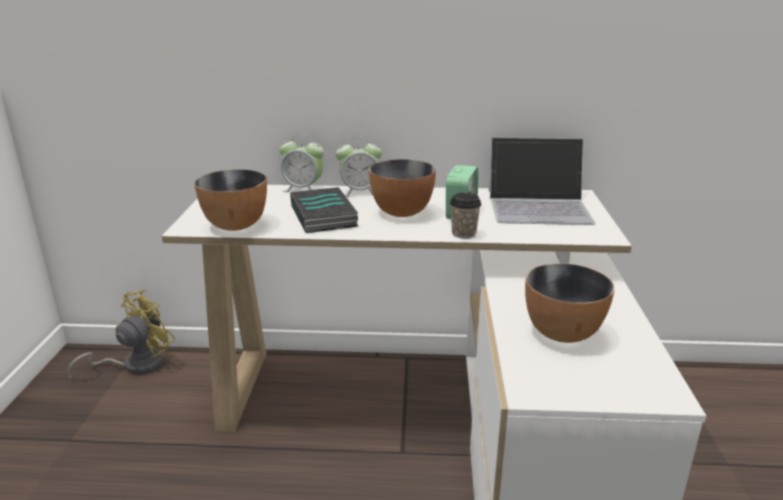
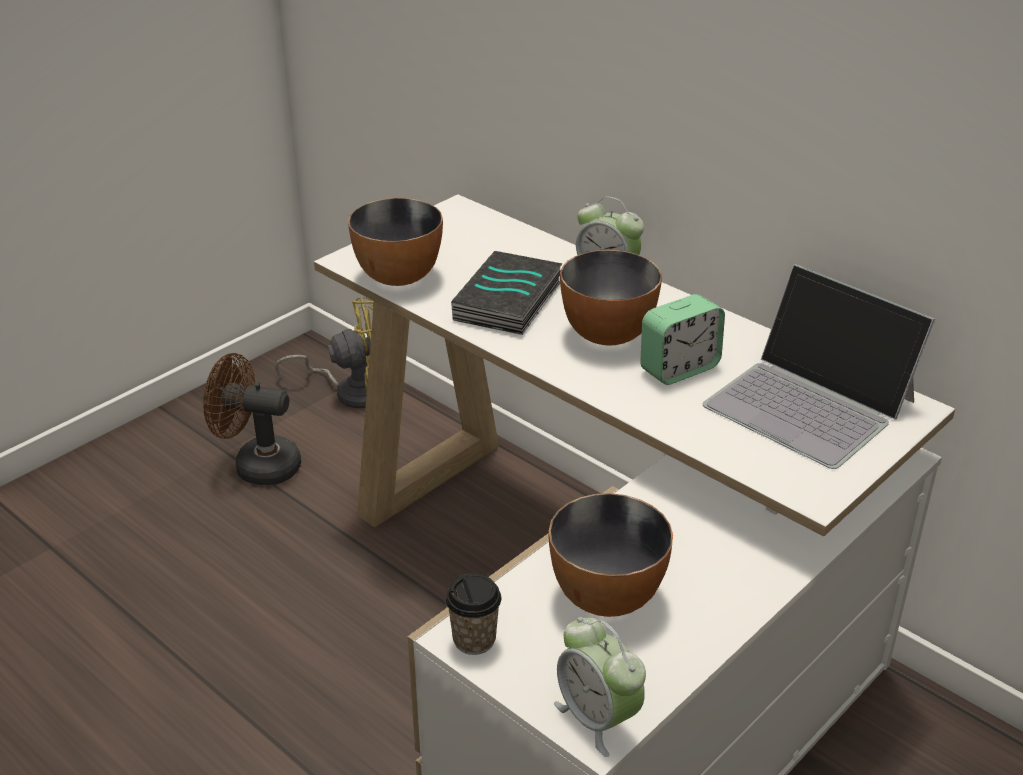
camera: 40 degrees right, 10 degrees up
alarm clock [279,135,324,192] -> alarm clock moved to [554,617,646,757]
cup [450,193,481,239] -> cup moved to [445,573,501,655]
none -> brown fan [203,353,301,485]

